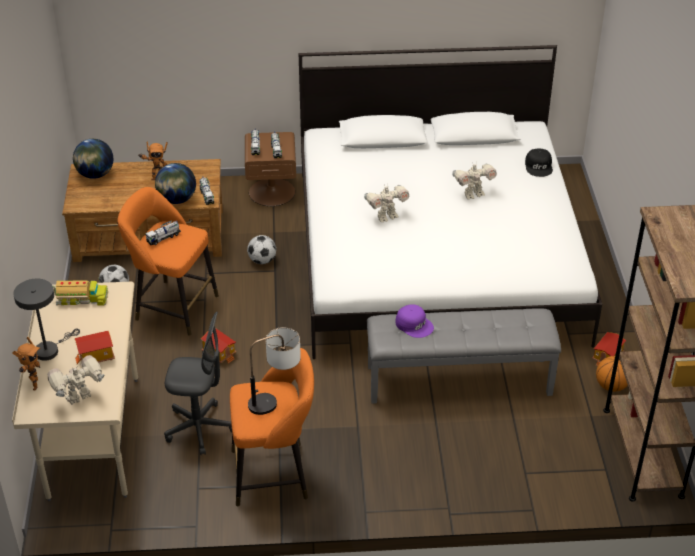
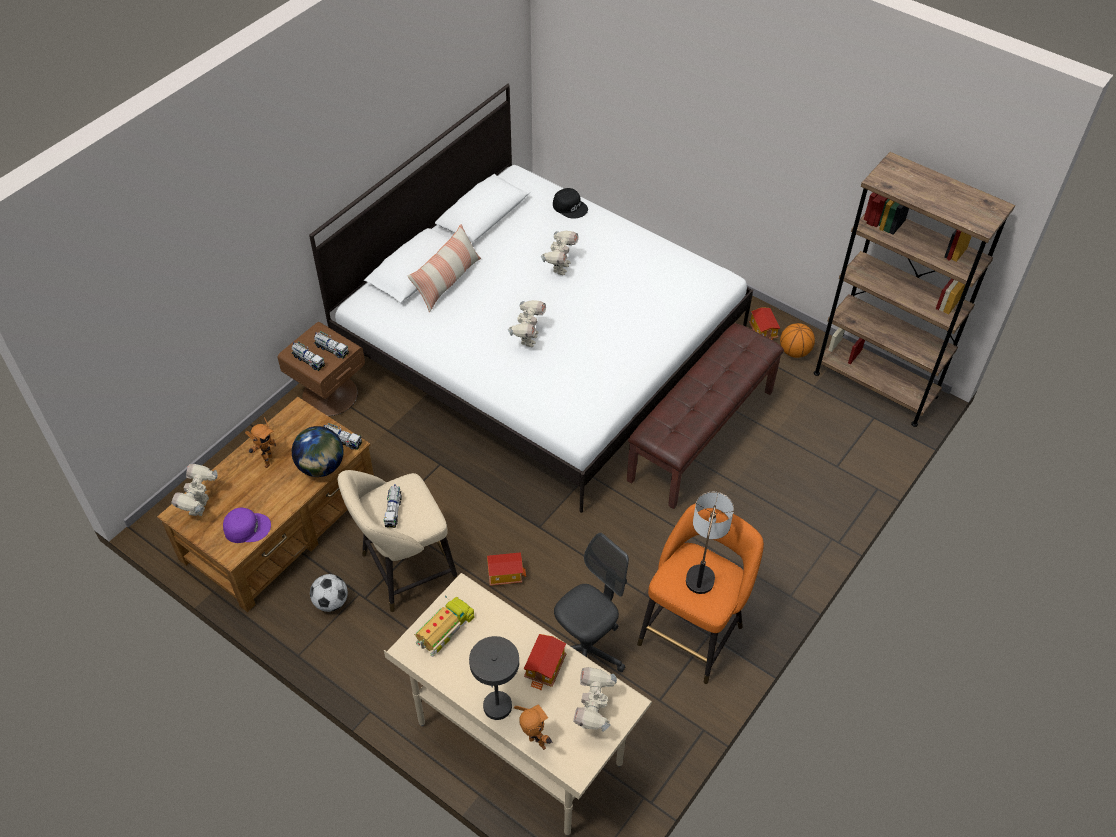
camera: 50 degrees left, 10 degrees up
globe [73,139,113,179] -> toy robot [171,464,217,516]
orange stool [117,187,219,336] -> beige stool [338,470,458,612]
football [247,235,276,264] -> none
grey bench [367,308,561,404] -> brown bench [627,323,784,509]
purple cap [395,304,434,338] -> purple cap moved to [223,508,271,543]
none -> pillow [408,224,481,312]

